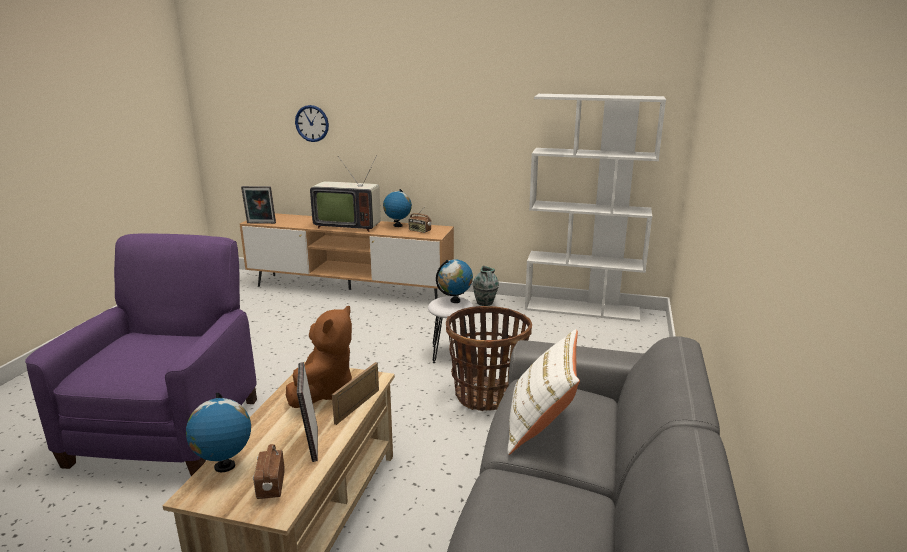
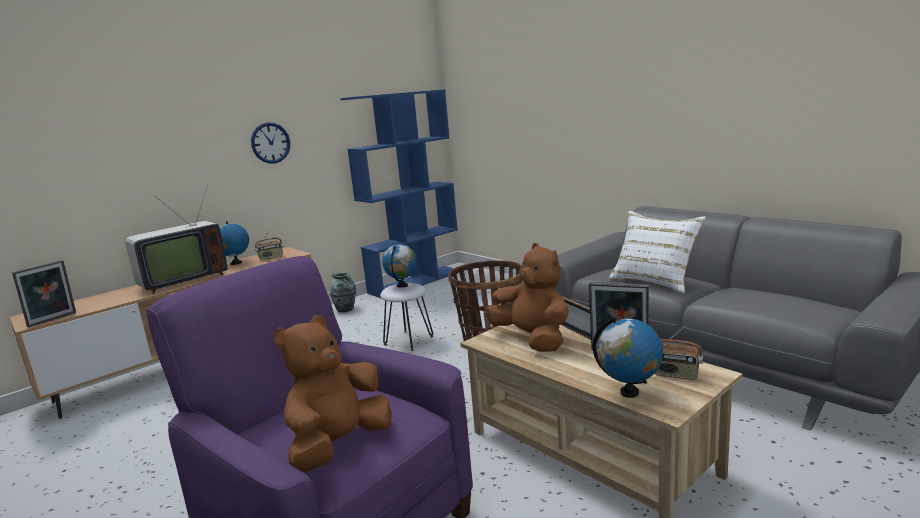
camera: 55 degrees left, 5 degrees down
wall clock [295,105,329,142] -> wall clock moved to [251,122,290,163]
white bookcase [525,94,666,322] -> blue bookcase [340,89,458,298]
none -> brown plush toy [273,315,392,472]

